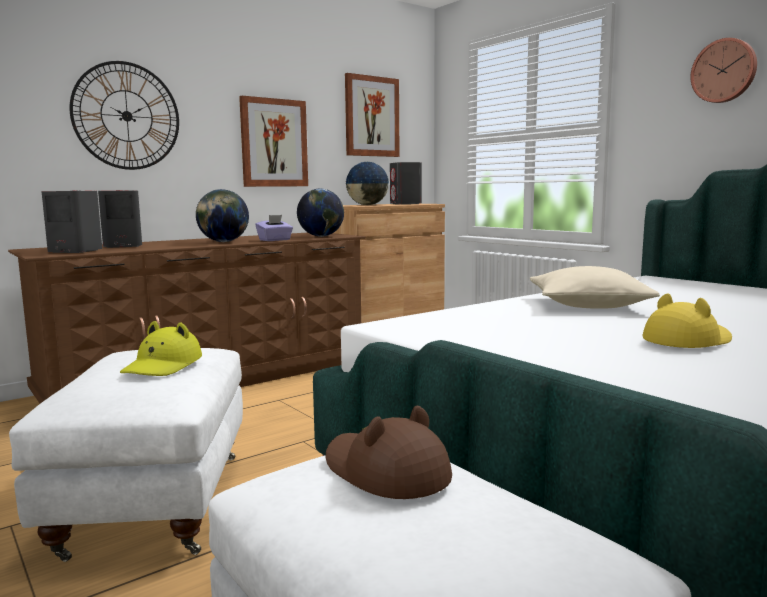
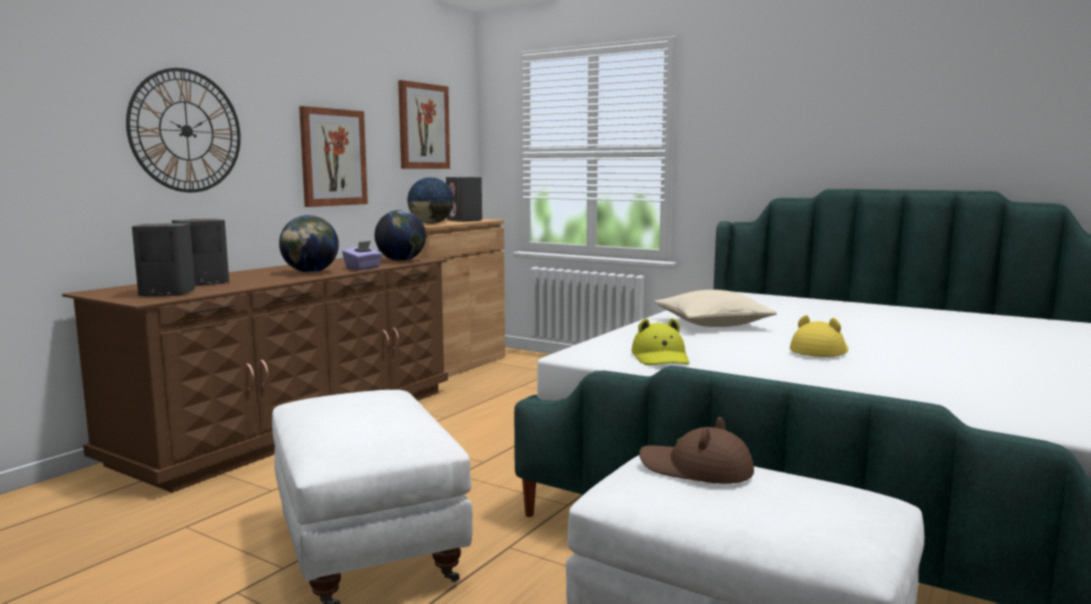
camera: 20 degrees left, 0 degrees up
yellow hat [120,321,202,376] -> yellow hat moved to [632,318,689,365]
wall clock [690,38,757,103] -> none

